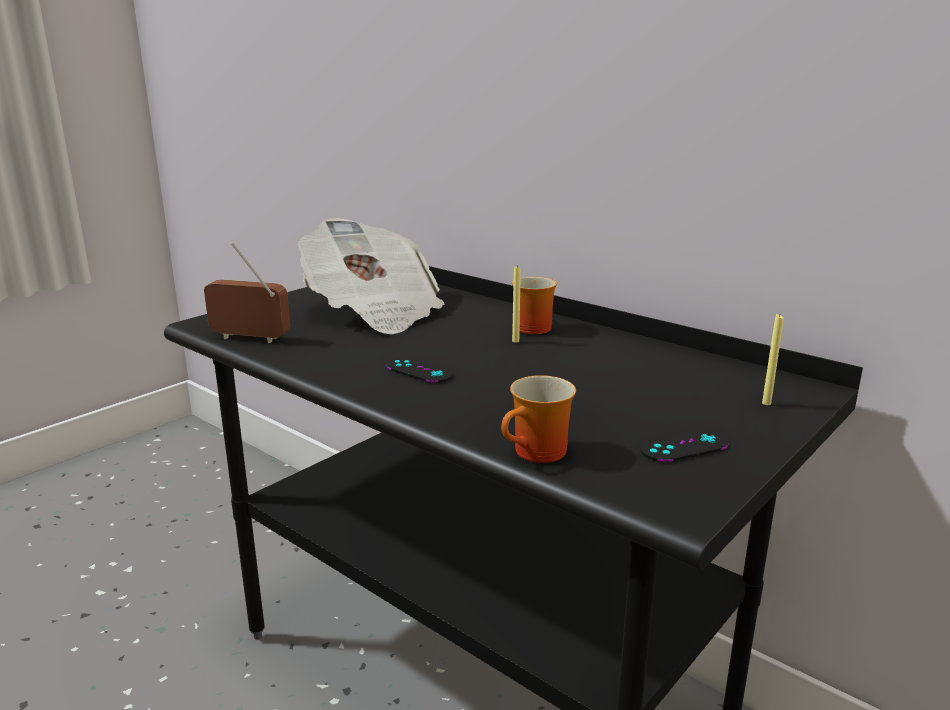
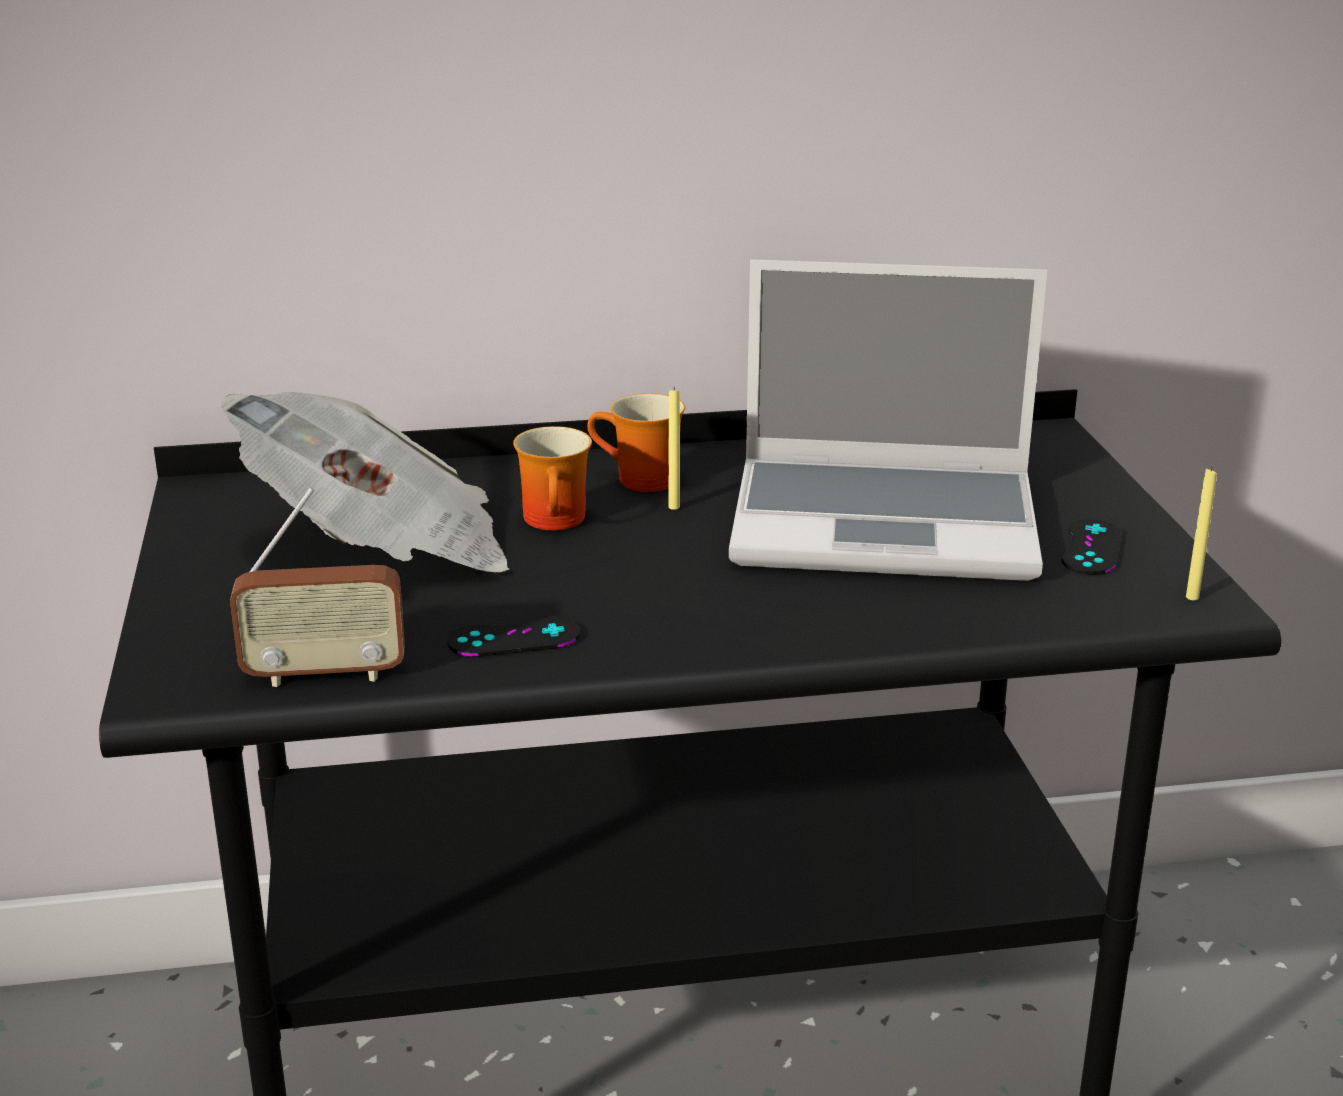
camera: 50 degrees left, 5 degrees up
radio [204,243,290,343] -> radio turned 150 degrees counterclockwise [230,487,405,687]
black game controller [386,357,453,383] -> black game controller moved to [447,617,580,657]
mug [501,375,576,463] -> mug moved to [513,426,592,530]
yellow candle [762,314,784,405] -> yellow candle moved to [1186,468,1217,600]
none -> laptop [729,259,1047,581]

